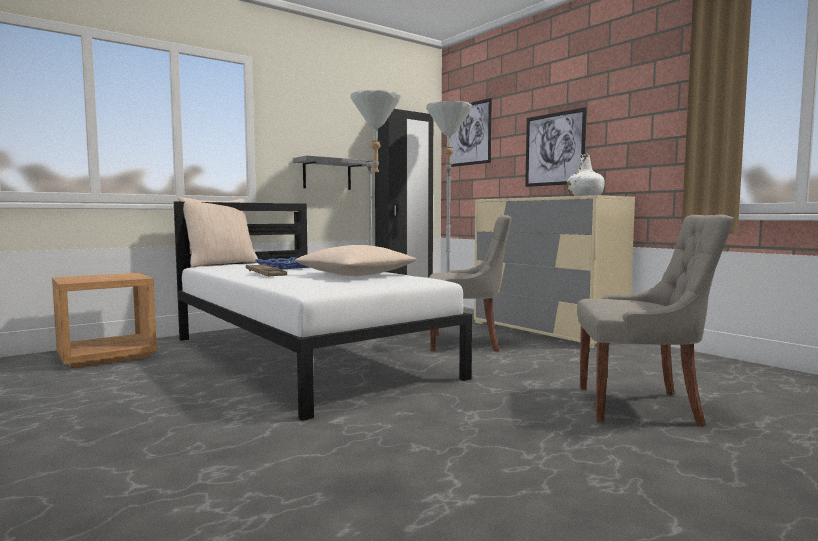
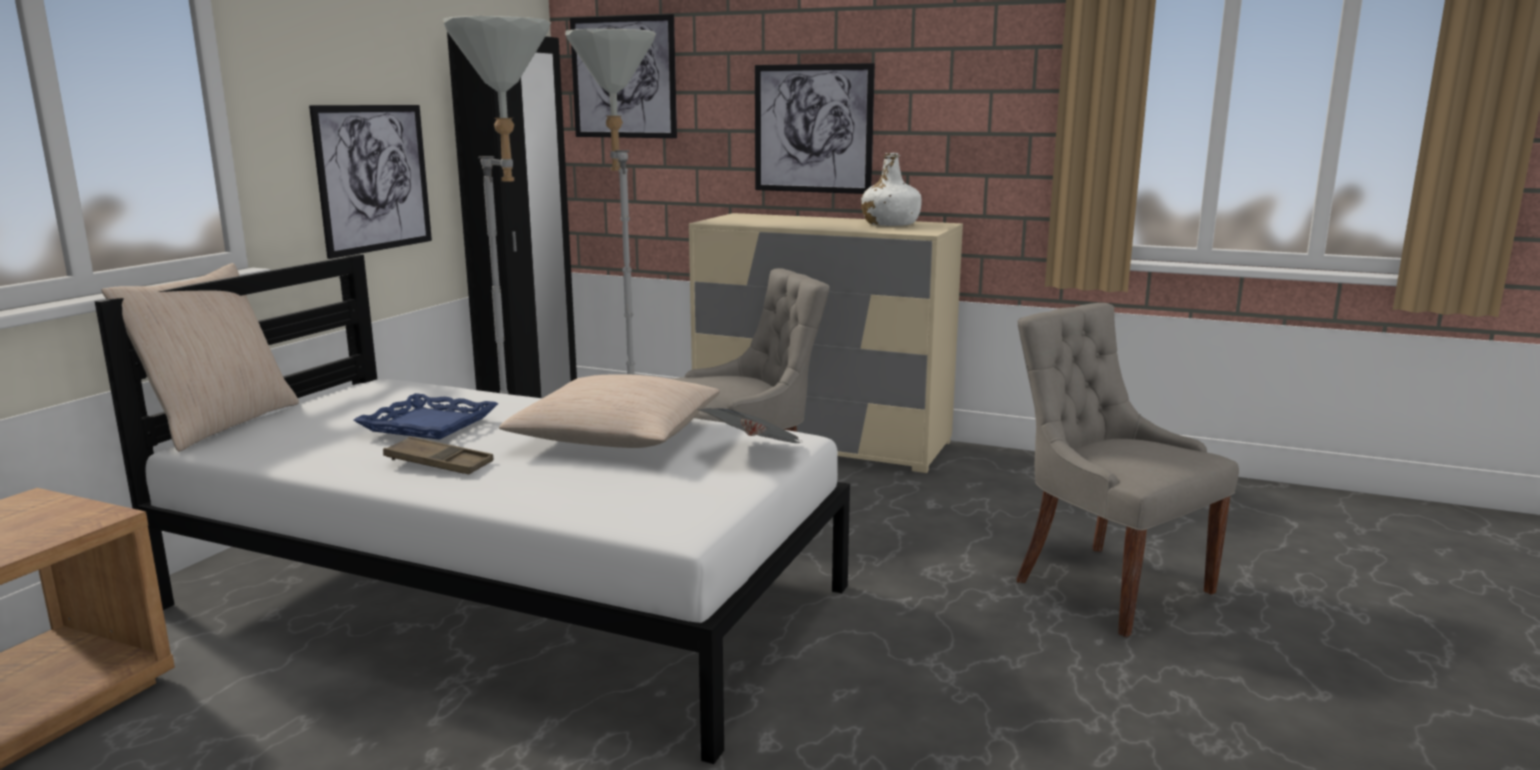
camera: 30 degrees left, 10 degrees up
grey shelf [293,156,374,190] -> picture [309,105,432,259]
grey chair [577,215,733,426] -> grey chair turned 105 degrees counterclockwise [1016,303,1239,637]
none -> newspaper [697,408,804,443]

